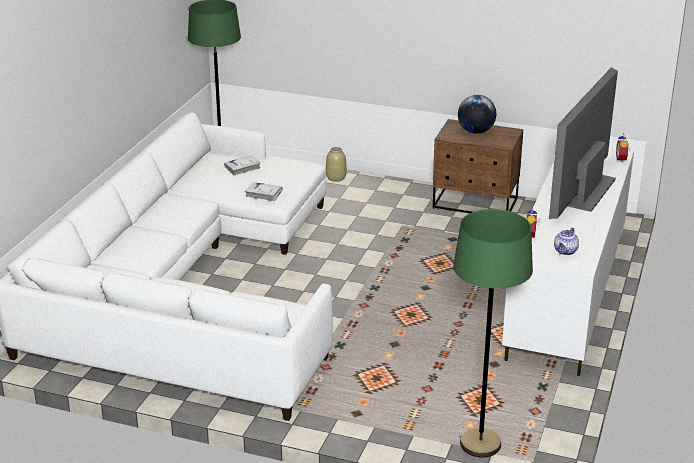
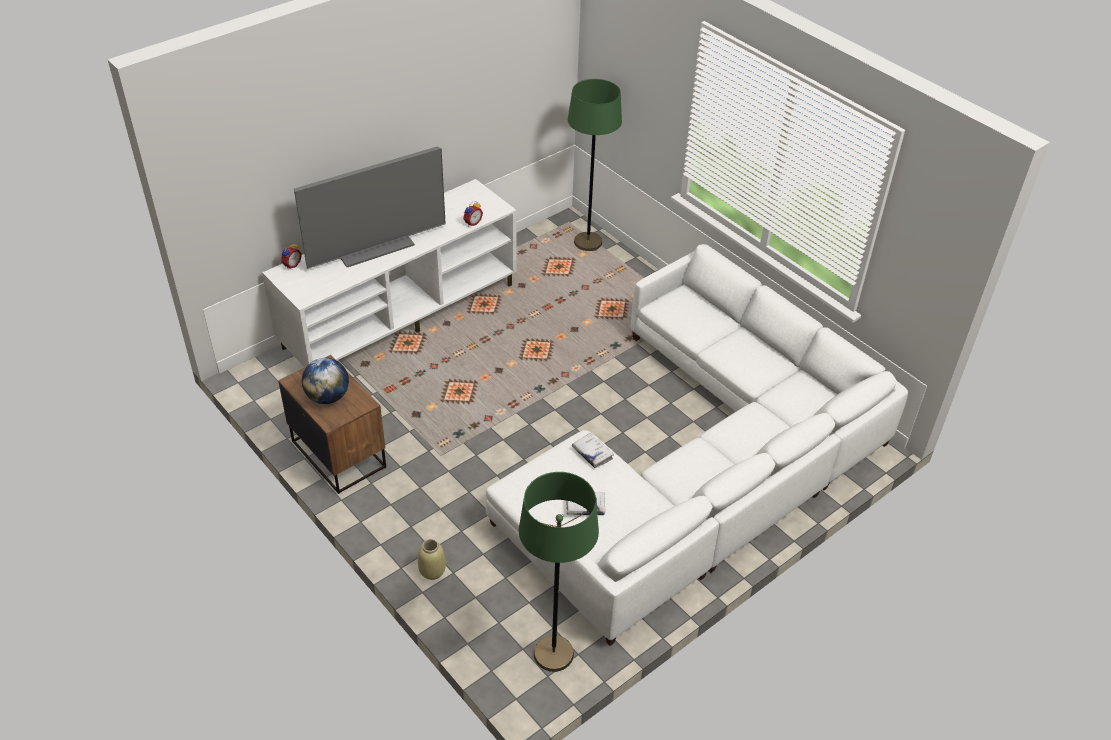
camera: 150 degrees left, 15 degrees up
teapot [554,227,579,255] -> none

